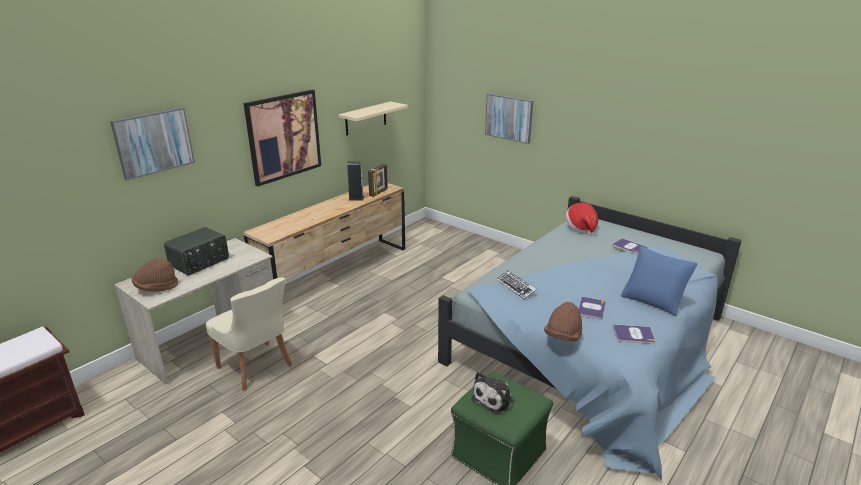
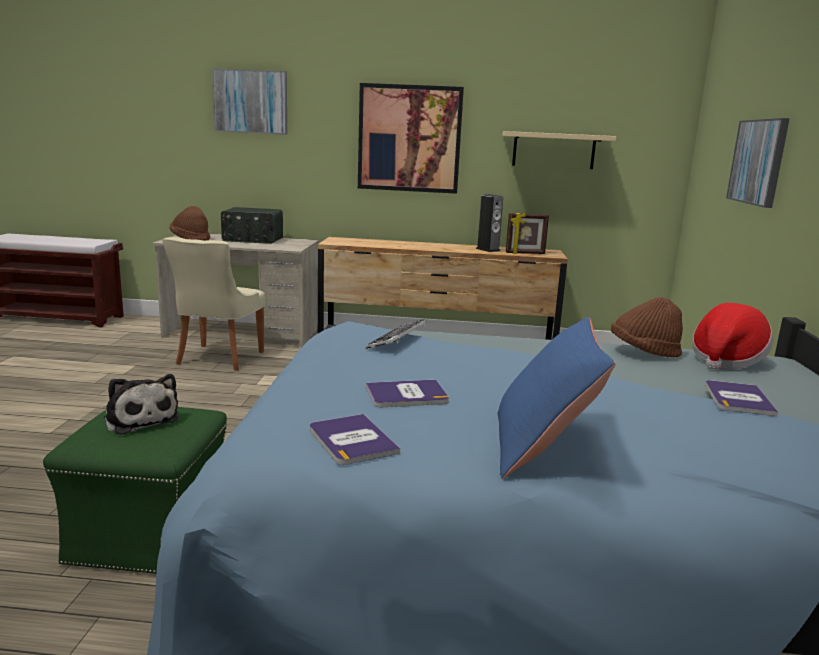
camera: 55 degrees right, 10 degrees down
plush toy [471,371,514,414] -> plush toy turned 135 degrees counterclockwise [104,374,179,435]
brown hat [544,302,582,341] -> brown hat moved to [611,297,683,357]

